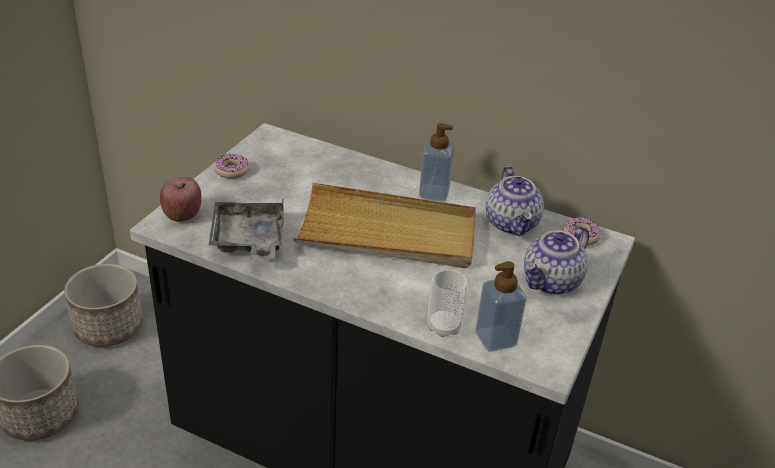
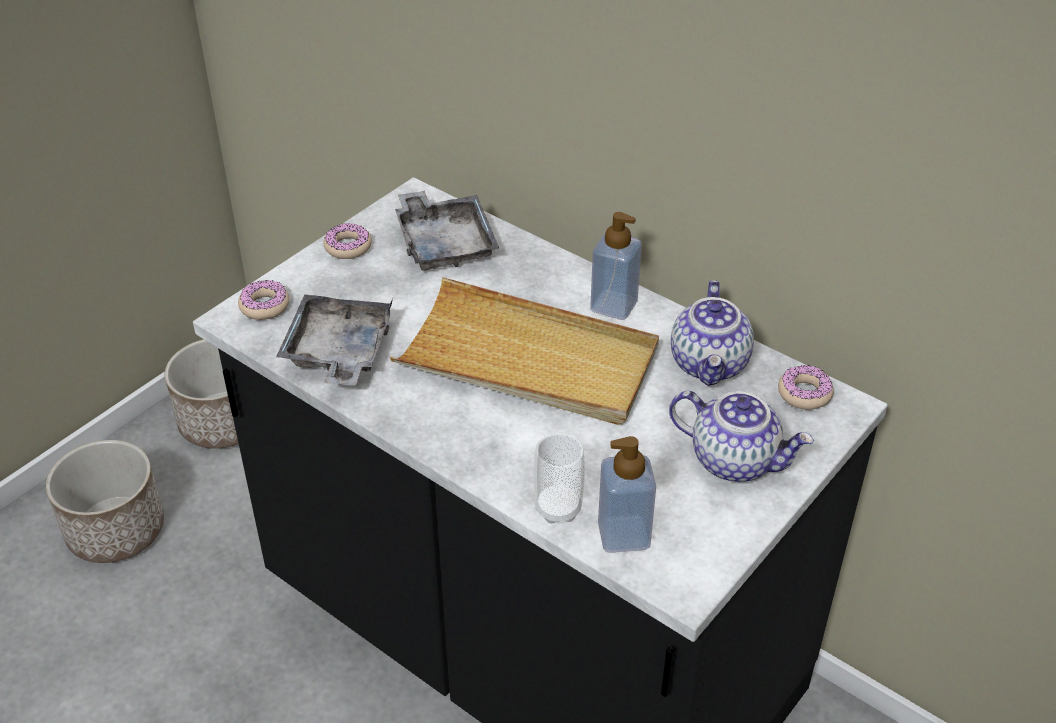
camera: 15 degrees right, 5 degrees up
apple [160,177,202,222] -> donut [238,280,290,320]
teapot [524,226,589,295] -> teapot turned 120 degrees counterclockwise [669,391,814,482]
none -> grey tray [395,190,499,271]

